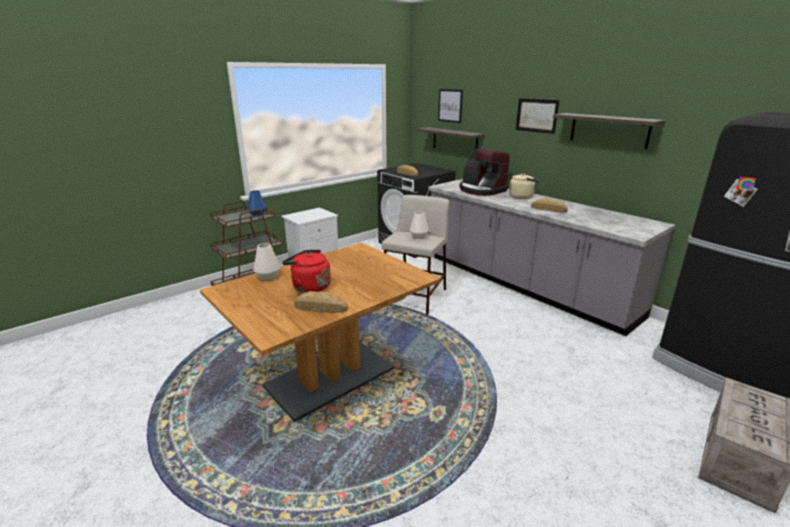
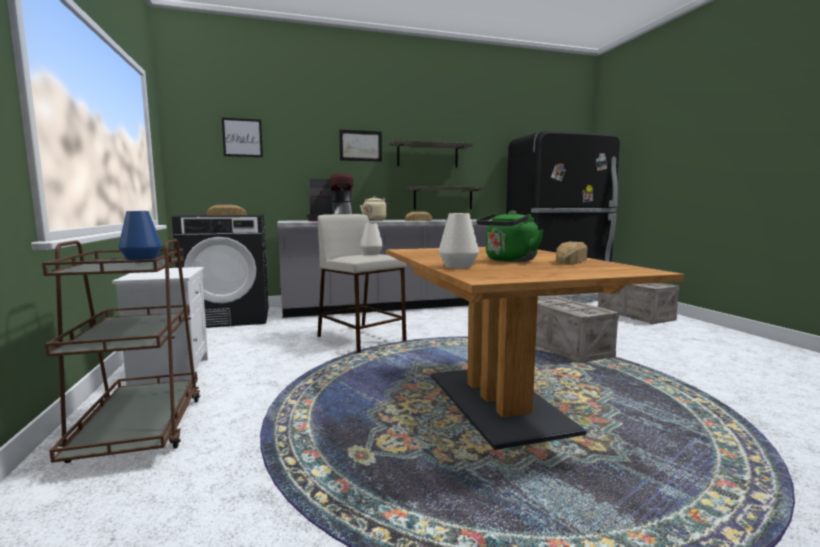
camera: 65 degrees left, 15 degrees down
red kettle [282,250,331,293] -> green kettle [476,210,544,262]
shelf [417,127,485,149] -> shelf moved to [406,186,487,209]
none -> crate [536,296,619,363]

